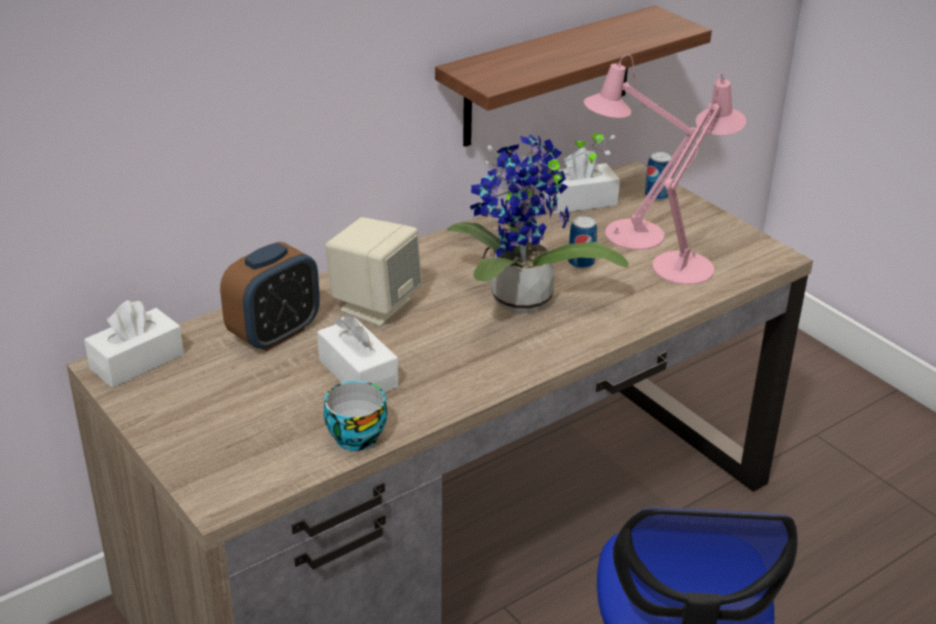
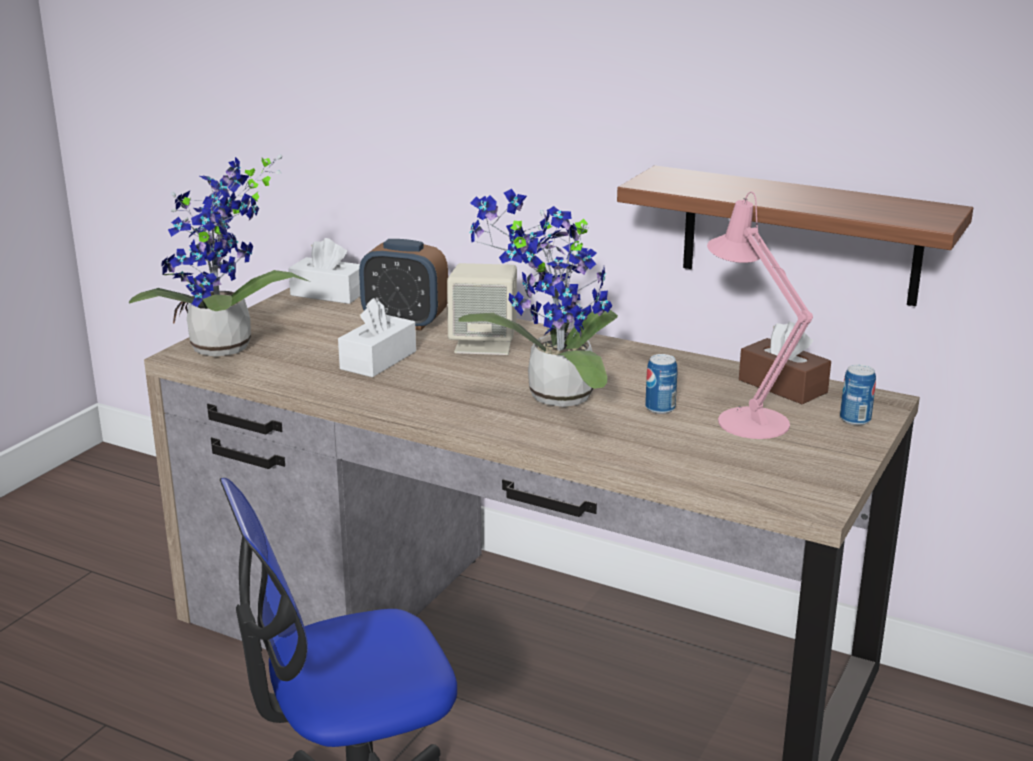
camera: 65 degrees right, 10 degrees down
cup [324,380,387,451] -> none
white tissue box [543,148,620,214] -> brown tissue box [739,322,831,404]
pink table lamp [652,73,746,285] -> none
none -> potted plant [129,154,308,357]

